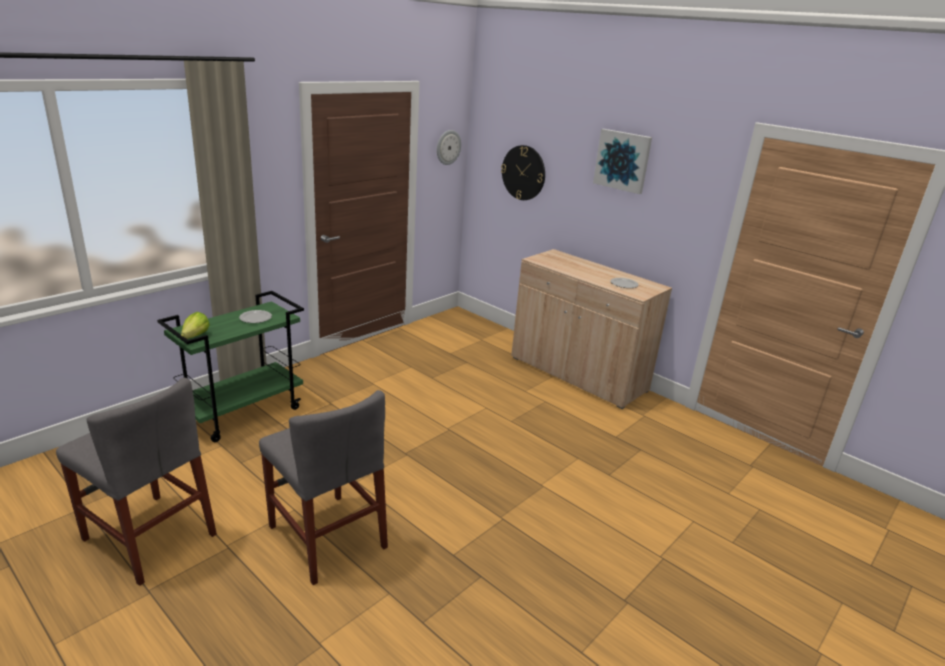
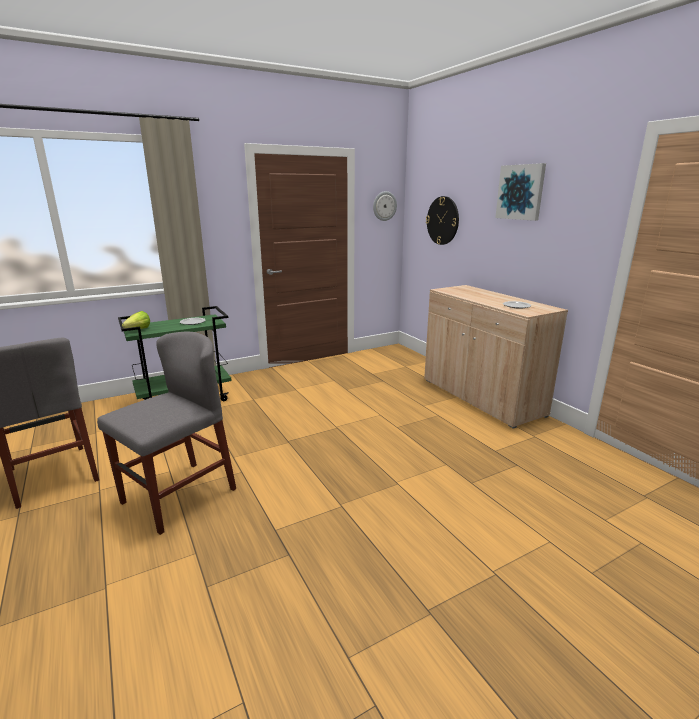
camera: 20 degrees right, 5 degrees down
grey chair [259,390,388,585] -> grey chair turned 120 degrees counterclockwise [97,332,236,535]

